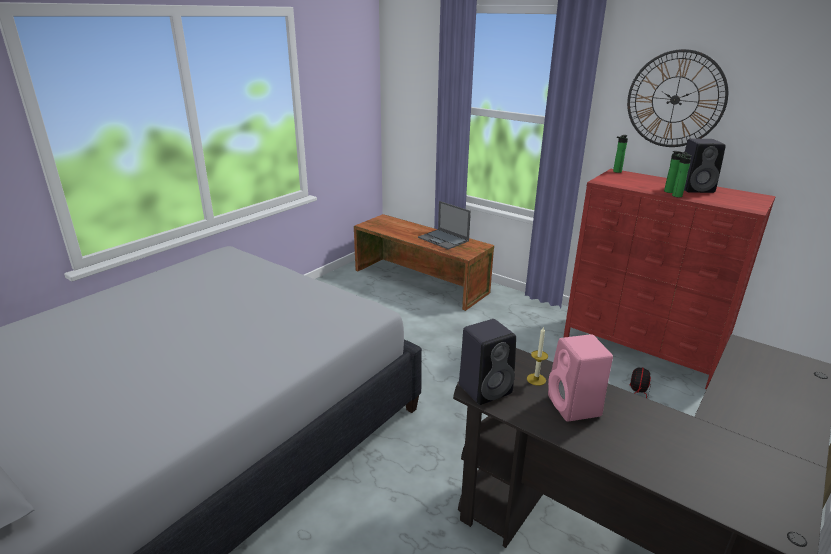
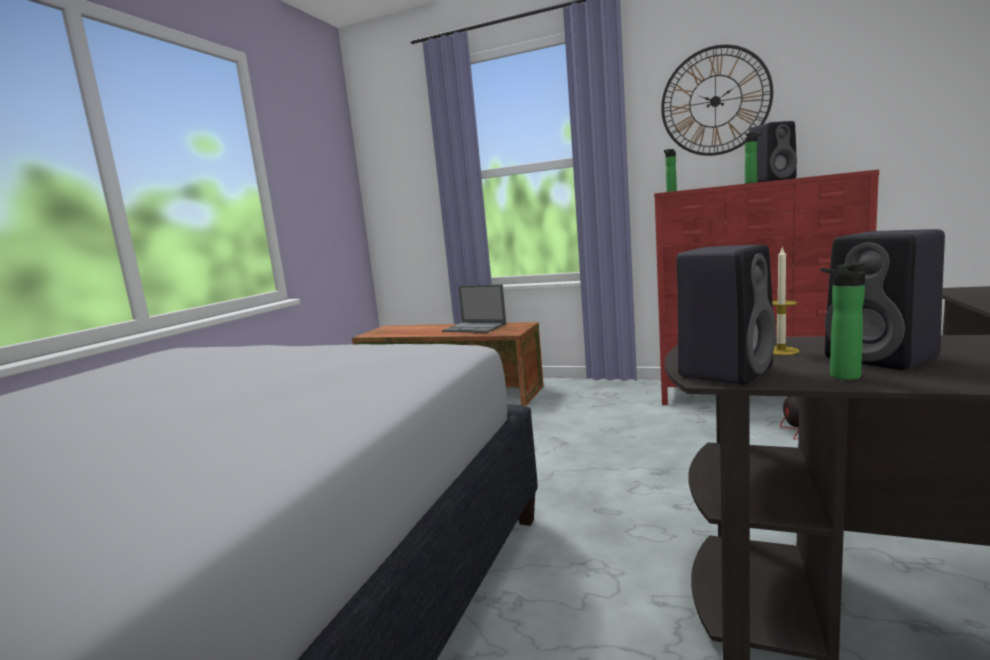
camera: 15 degrees left, 15 degrees down
pink speaker [548,334,613,421] -> black speaker [825,229,945,370]
bottle [672,154,692,197] -> bottle moved to [820,263,865,380]

